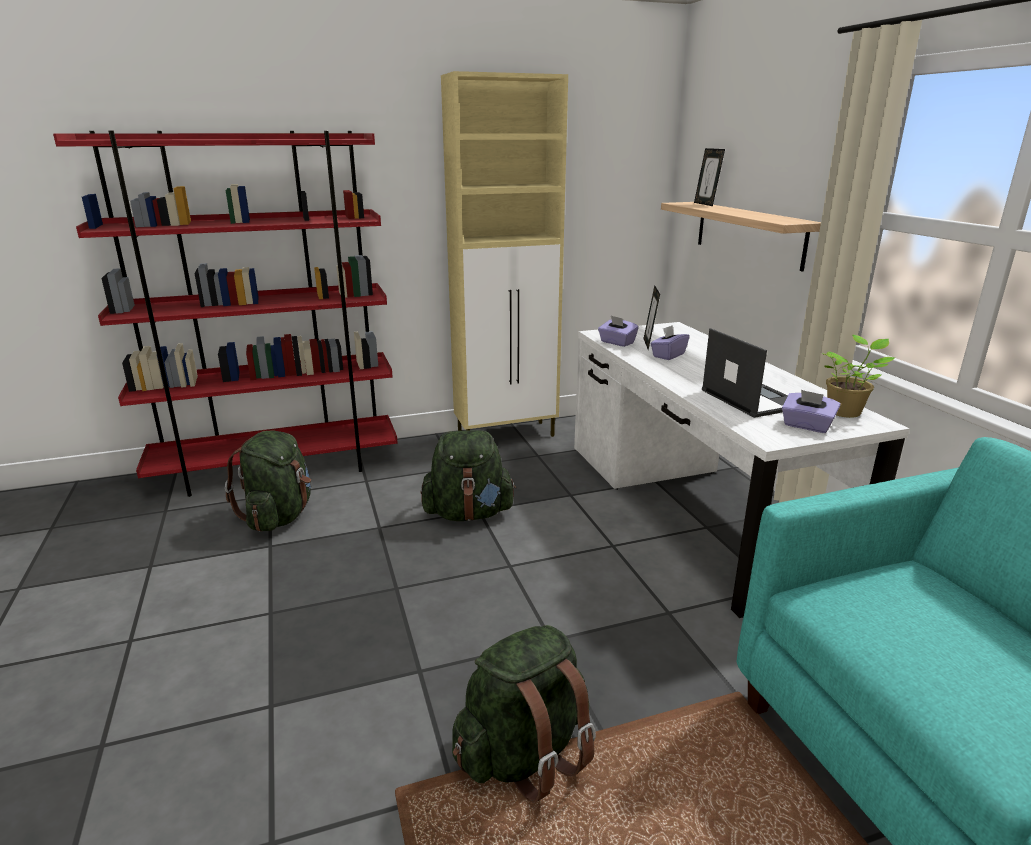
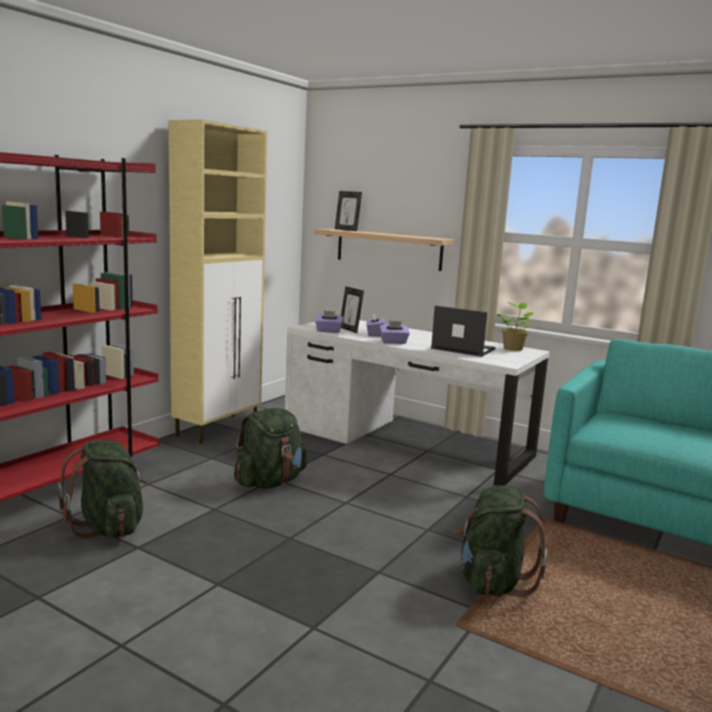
camera: 40 degrees left, 10 degrees down
purple tissue box [782,390,841,433] -> purple tissue box moved to [379,321,410,344]

